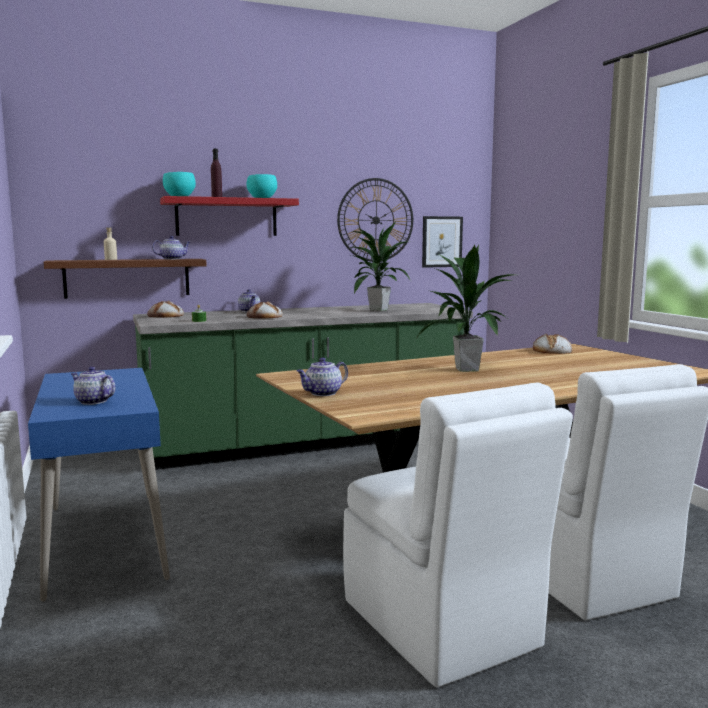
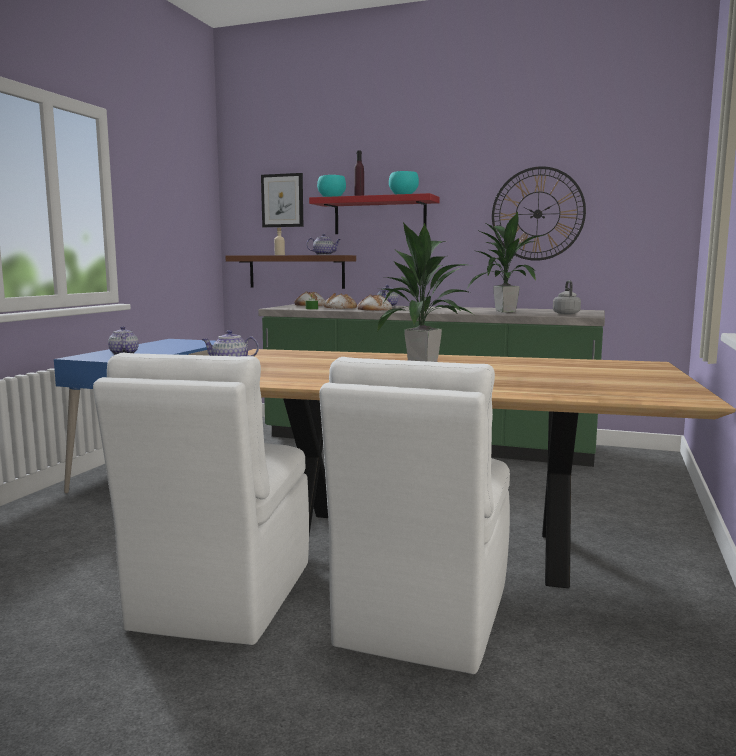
camera: 40 degrees right, 0 degrees up
picture [422,216,463,268] -> picture moved to [261,173,303,227]
bread [533,334,572,354] -> bread moved to [324,293,357,309]
none -> grey kettle [553,280,581,314]

